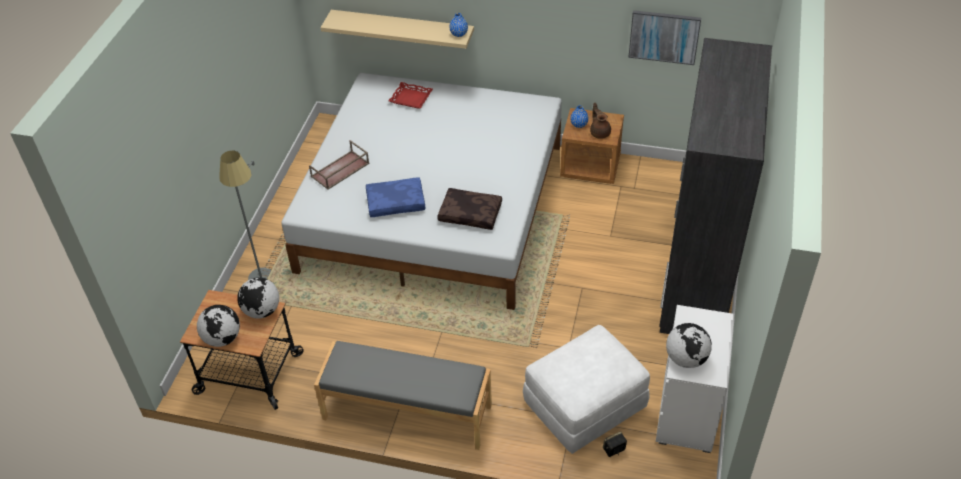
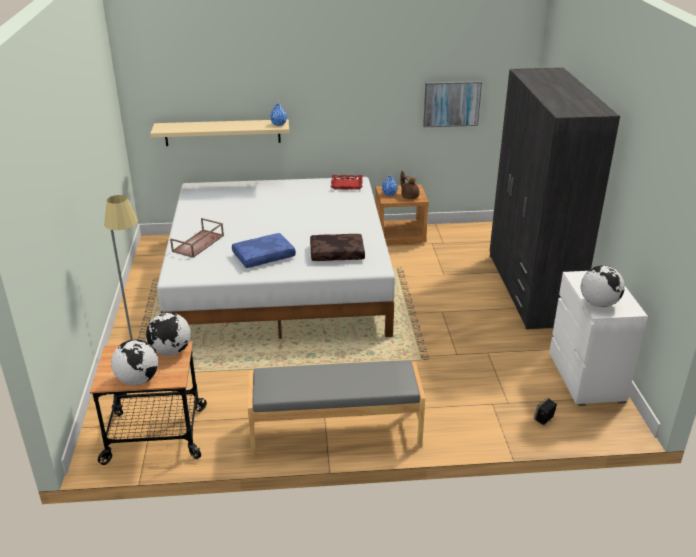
camera: 20 degrees left, 15 degrees down
red tray [388,82,433,109] -> red tray moved to [331,175,363,190]
white ottoman [523,325,650,454] -> none

